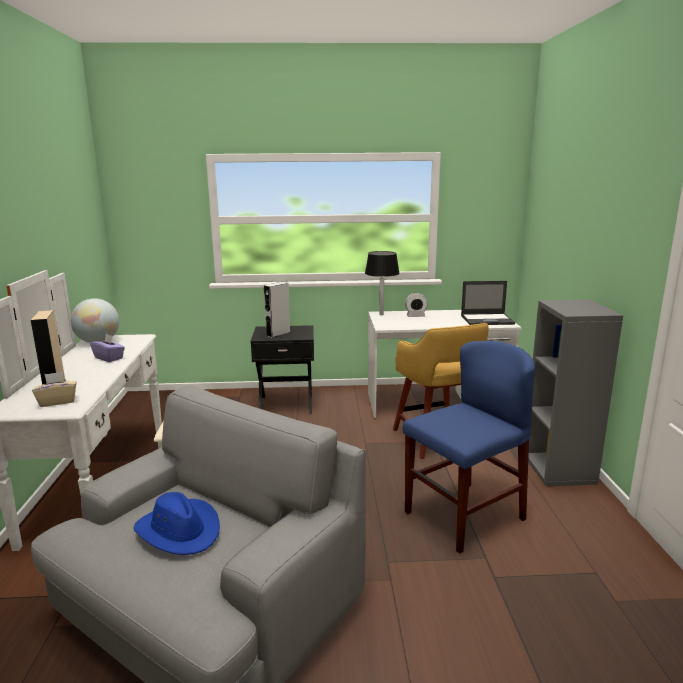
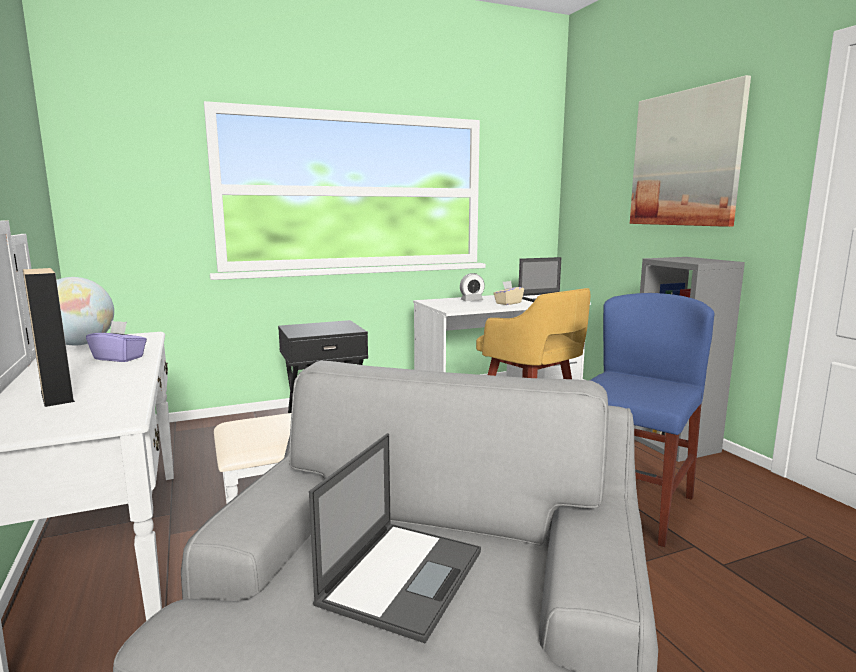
camera: 20 degrees left, 5 degrees down
beige tissue box [32,372,77,407] -> beige tissue box moved to [493,281,524,305]
blue hat [133,492,220,555] -> laptop [309,433,481,644]
grey speaker [264,282,290,338] -> none
black table lamp [365,251,400,315] -> none
none -> picture [630,75,751,227]

